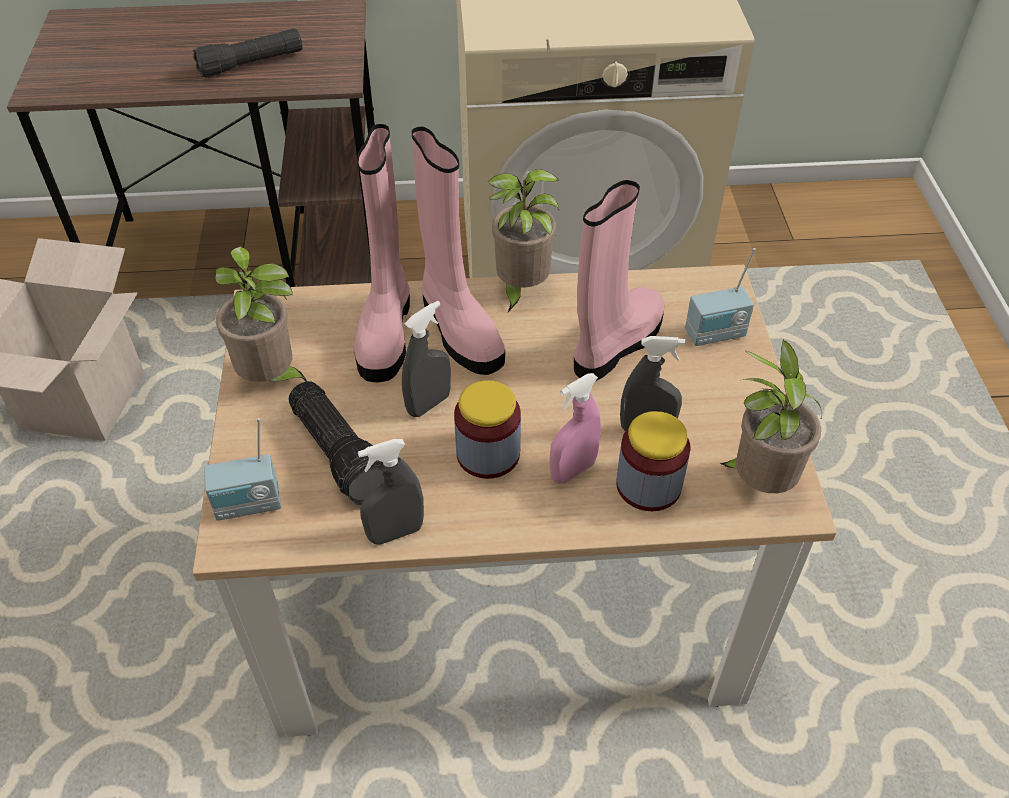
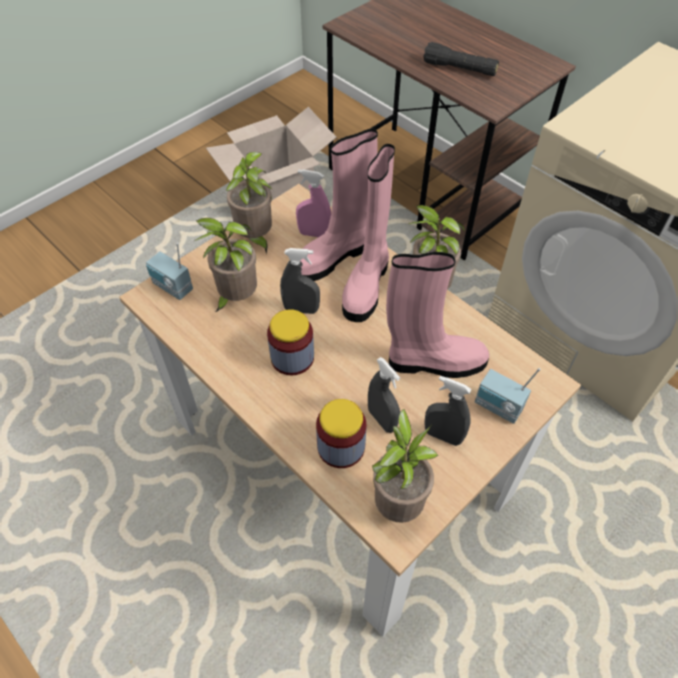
camera: 50 degrees right, 5 degrees up
flashlight [288,381,384,505] -> potted plant [195,218,257,313]
grey spray bottle [358,439,424,545] -> grey spray bottle moved to [425,376,471,446]
pink spray bottle [549,373,601,484] -> pink spray bottle moved to [296,169,331,237]

